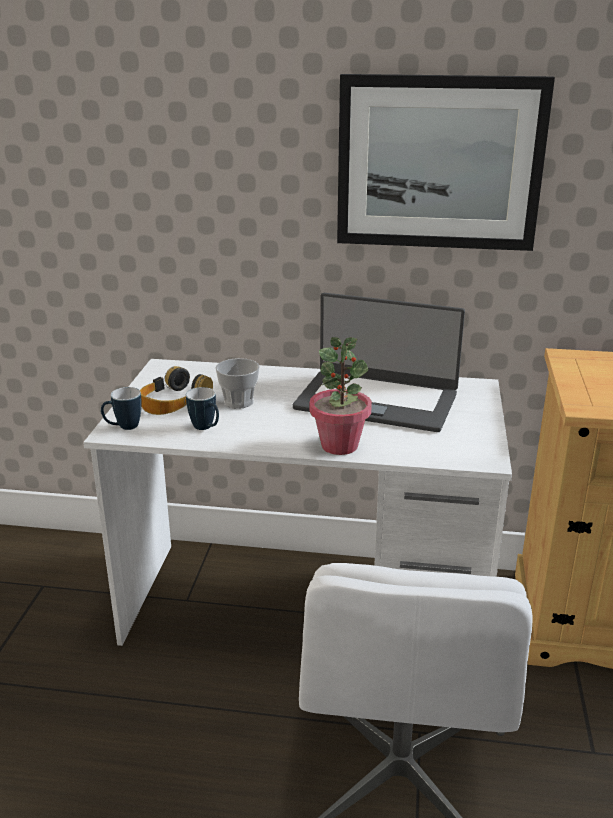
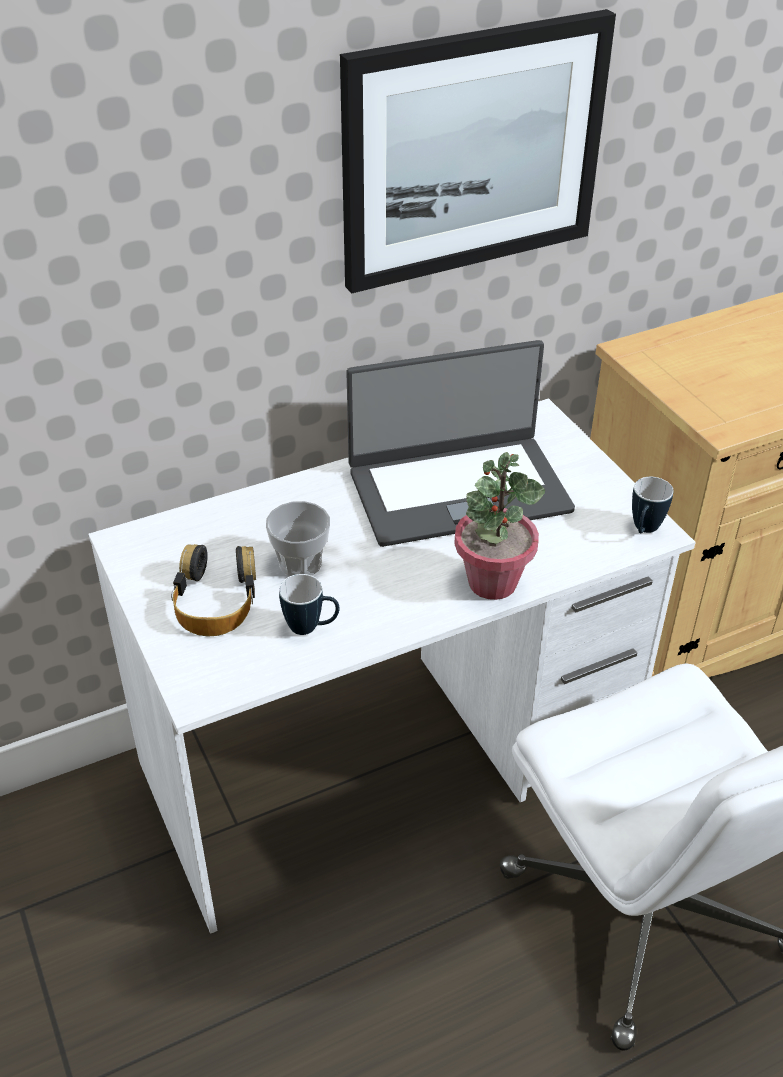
camera: 35 degrees left, 15 degrees up
mug [101,387,141,430] -> mug moved to [632,477,674,534]

